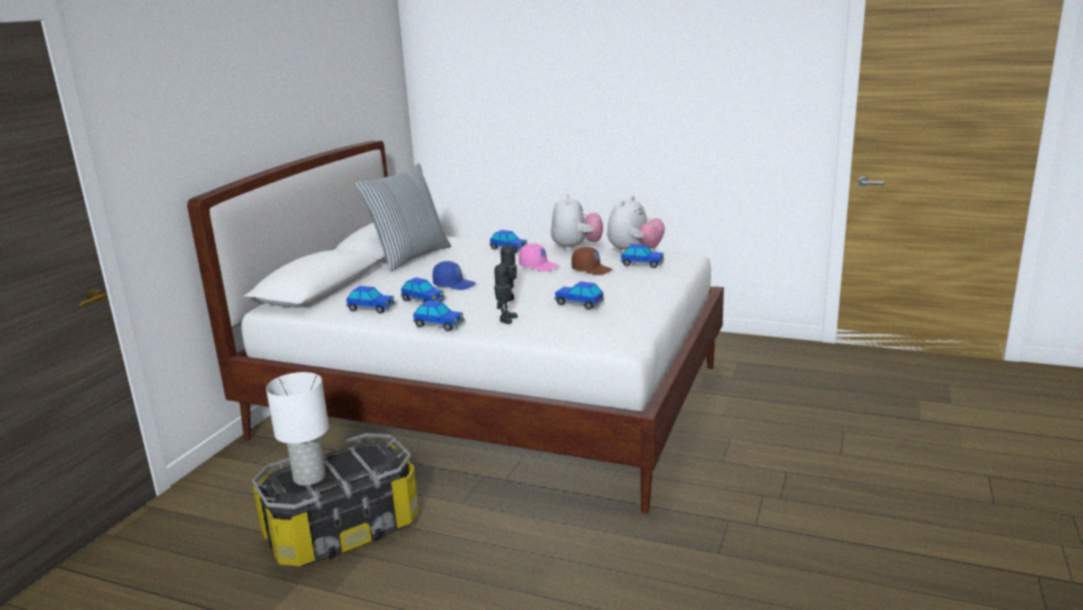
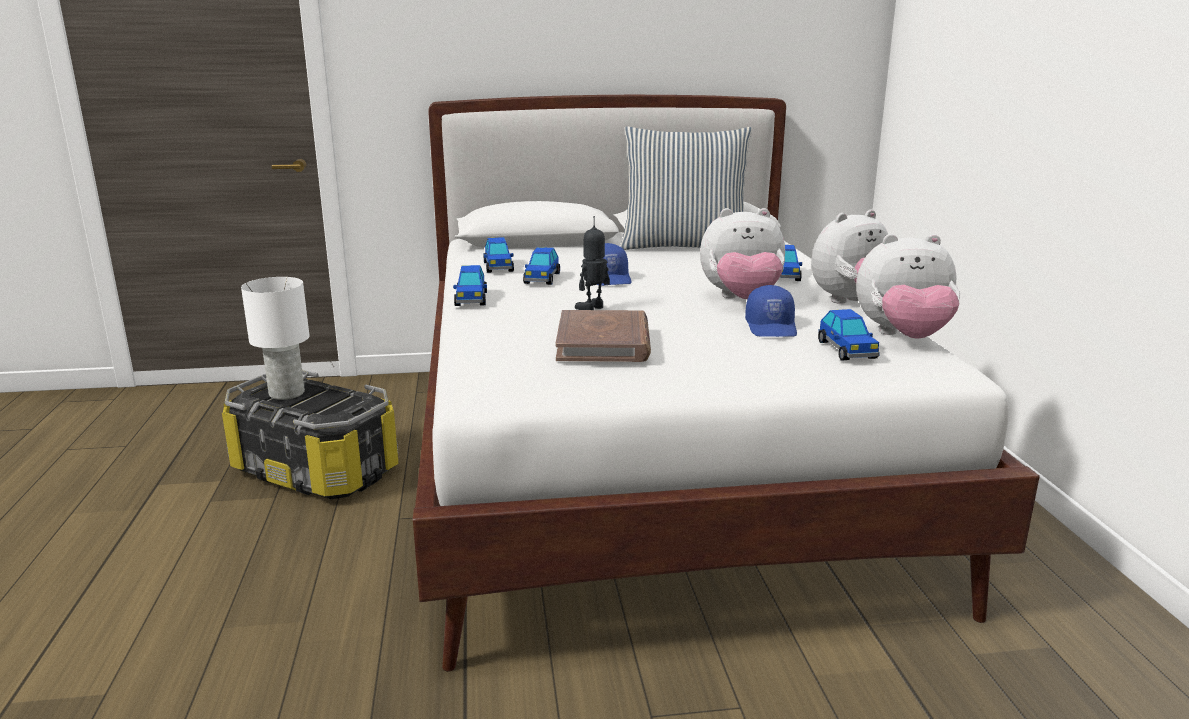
camera: 60 degrees right, 0 degrees up
toy robot [494,255,518,324] -> none
pink cap [519,243,559,271] -> plush toy [700,208,785,299]
toy car [554,281,604,310] -> brown book [556,310,651,362]
brown cap [571,246,613,275] -> blue cap [745,285,797,337]

